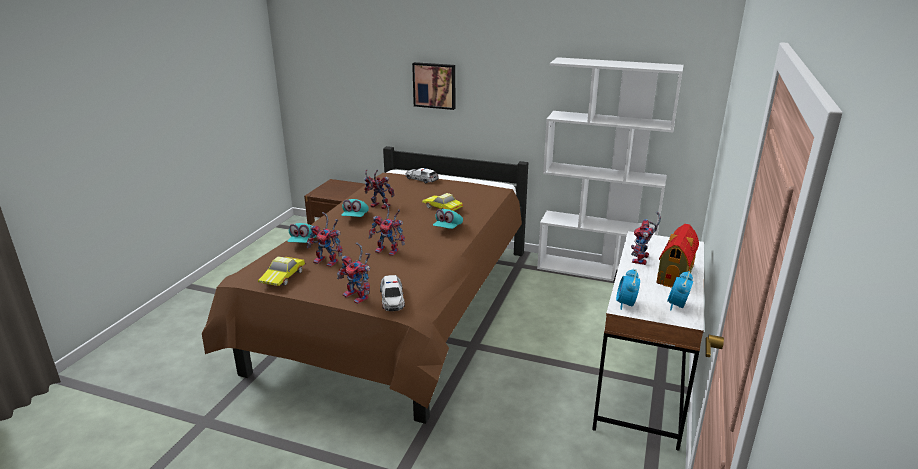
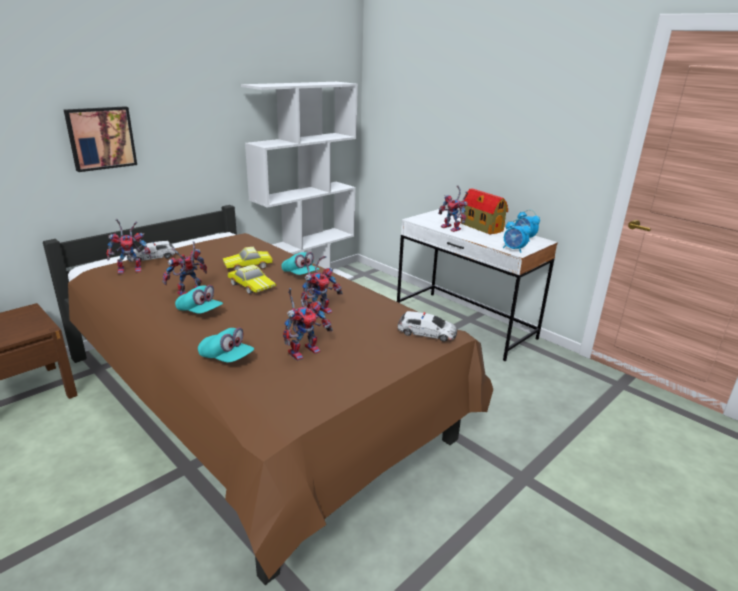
camera: 65 degrees left, 0 degrees up
toy car [258,256,305,286] -> toy car moved to [228,265,276,294]
toy robot [337,242,370,304] -> toy robot moved to [107,219,152,274]

